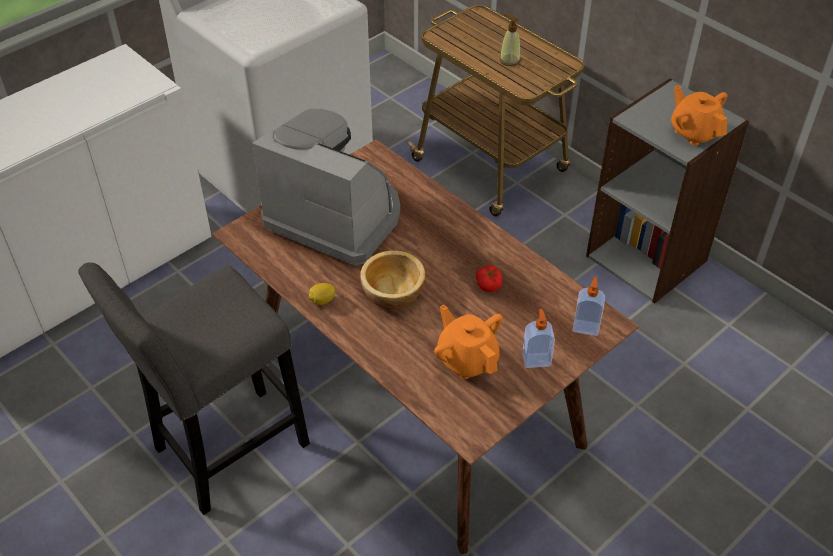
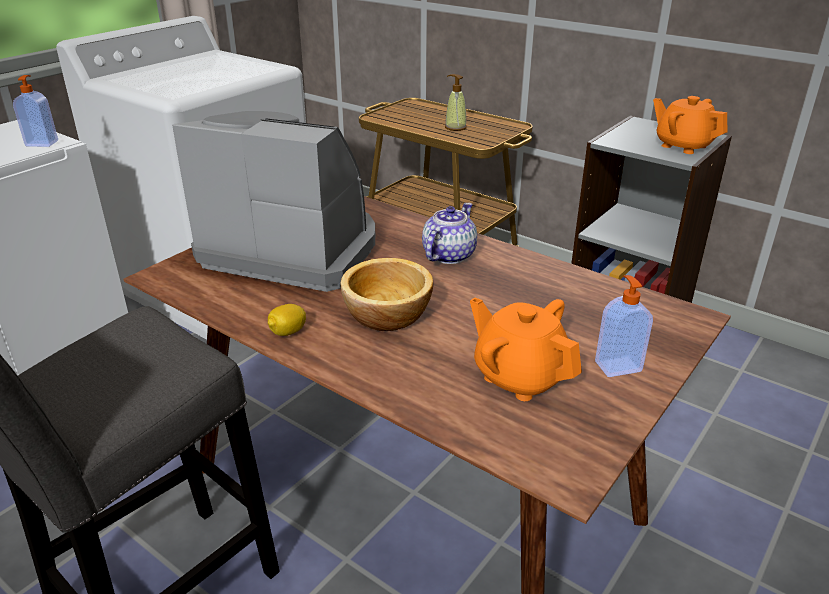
camera: 10 degrees left, 15 degrees down
tomato [476,265,502,292] -> none
soap dispenser [572,276,605,336] -> soap dispenser moved to [13,75,58,147]
none -> teapot [422,203,477,264]

